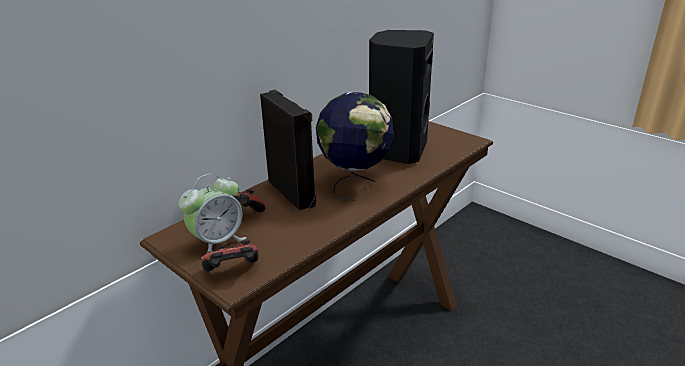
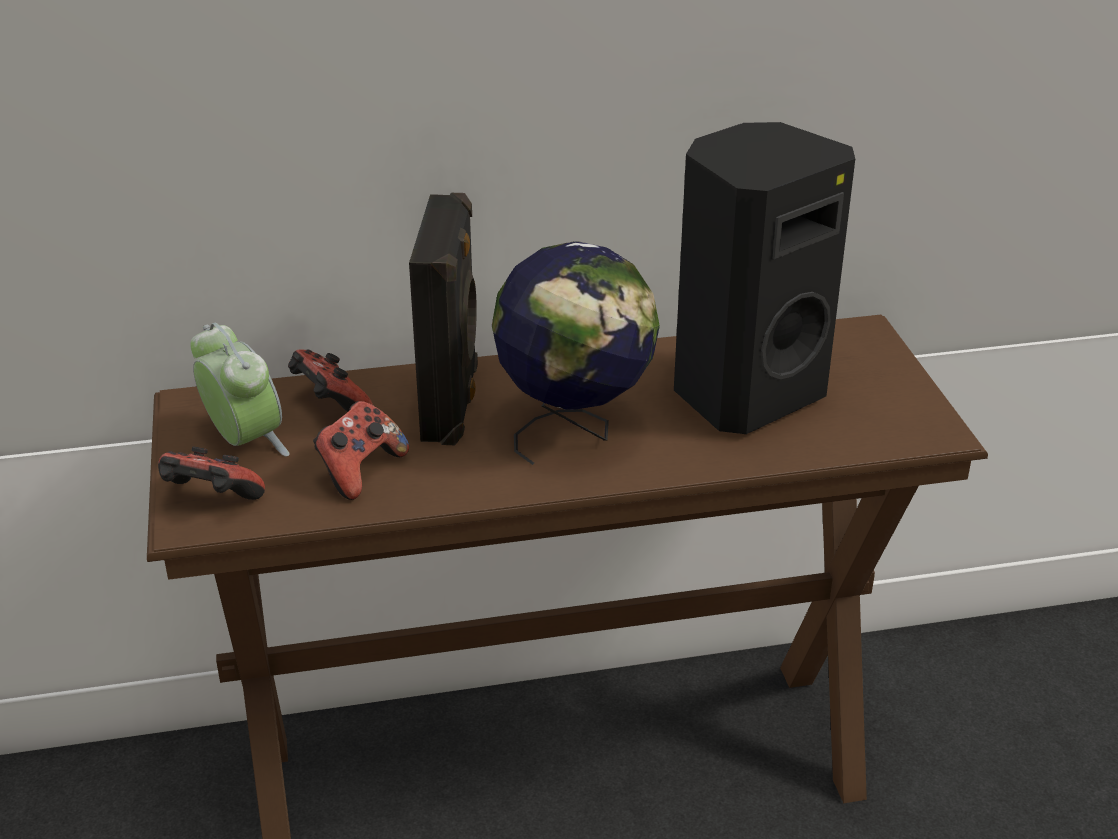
camera: 35 degrees right, 5 degrees up
alarm clock [179,174,247,259] -> alarm clock turned 120 degrees counterclockwise [190,323,289,456]
none -> game controller [313,401,409,500]

